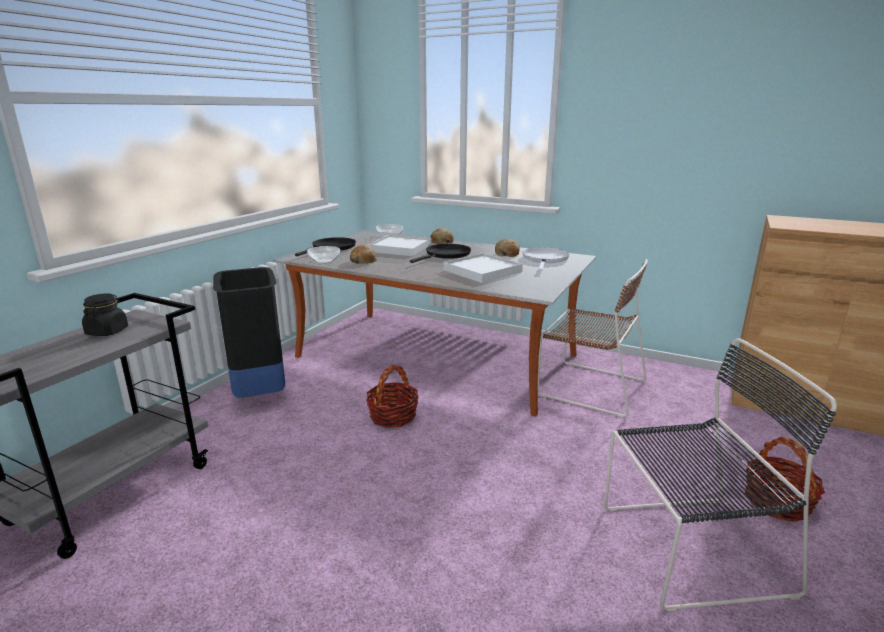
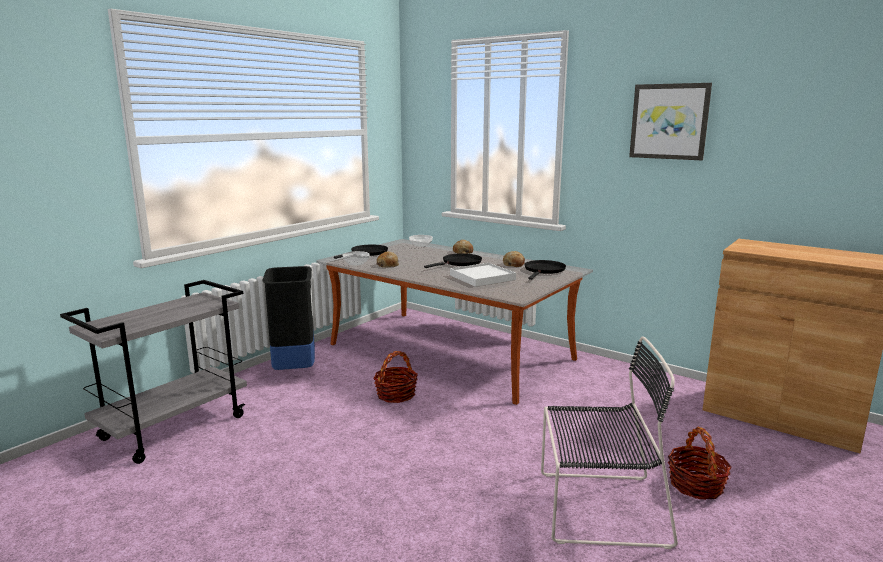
camera: 10 degrees right, 5 degrees down
black jar [82,293,128,336] -> none
white tray [368,235,432,256] -> none
white frying pan [522,248,570,271] -> black frying pan [524,260,566,280]
brown chair [538,259,648,418] -> none
none -> picture [629,83,712,160]

